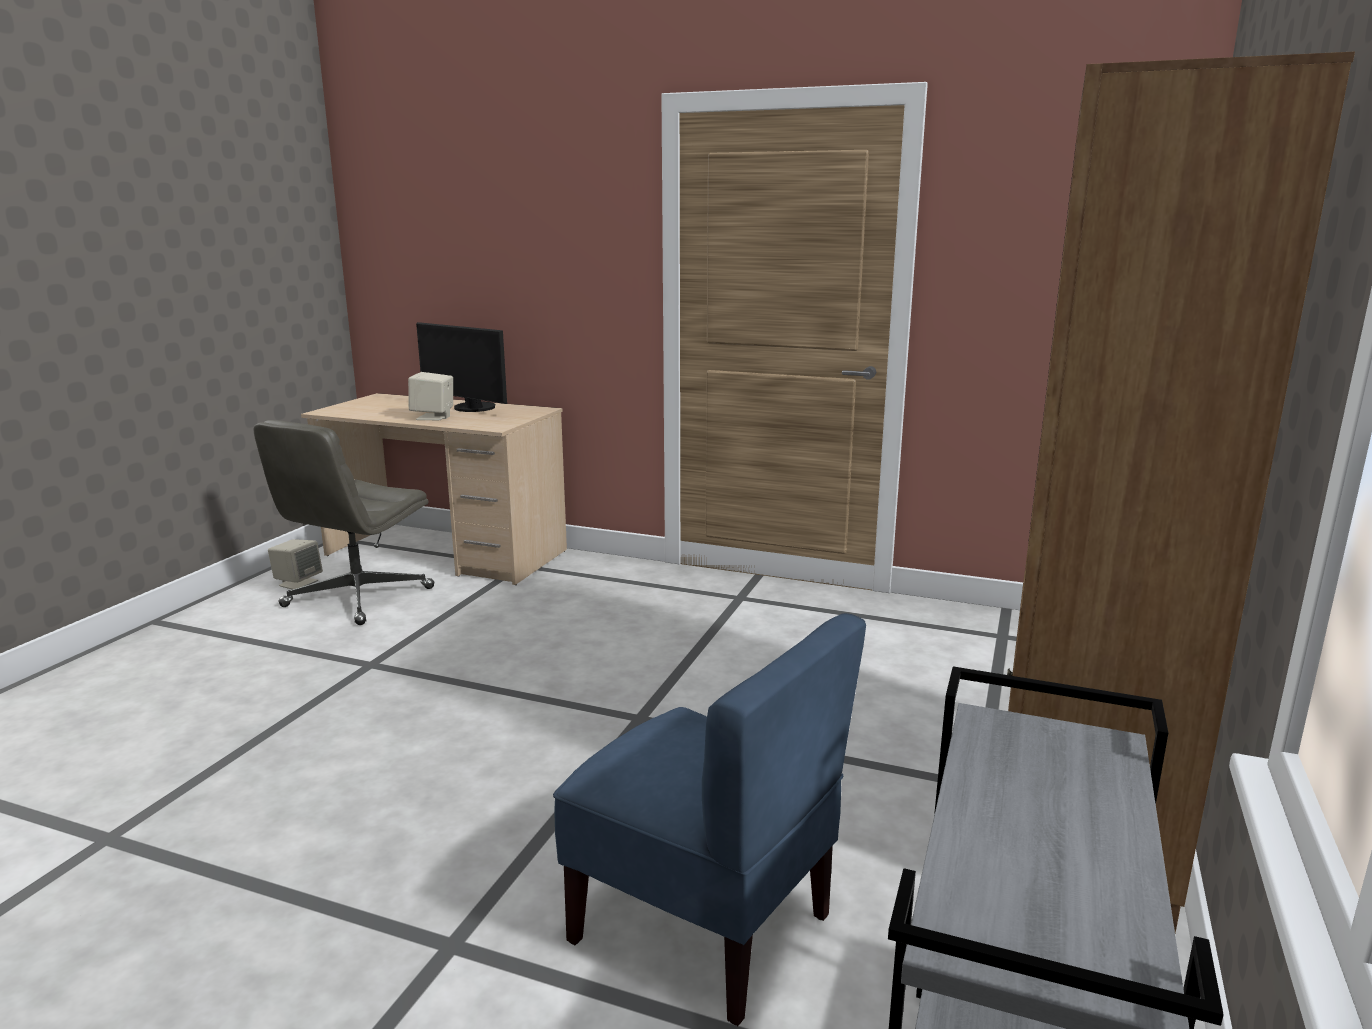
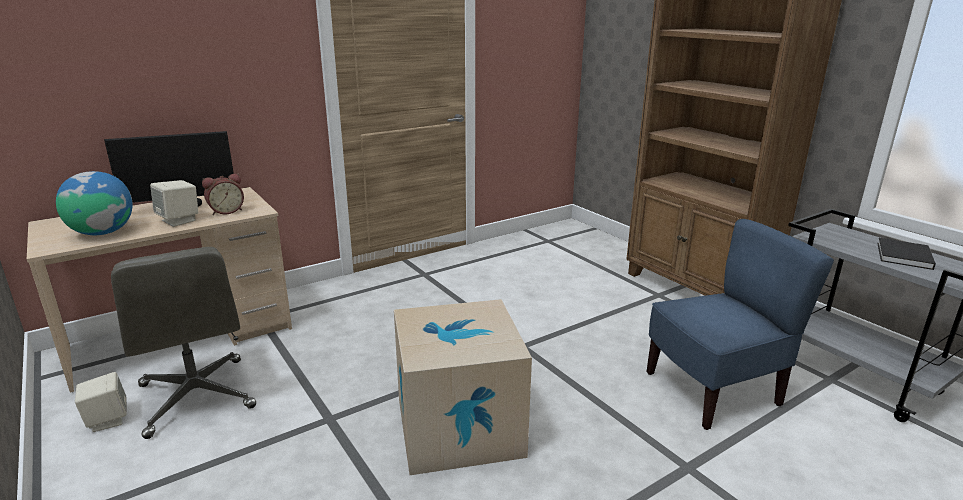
camera: 55 degrees left, 5 degrees up
none -> globe [56,171,133,235]
none -> alarm clock [202,174,244,215]
none -> cardboard box [394,299,532,475]
none -> black book [877,238,936,270]

